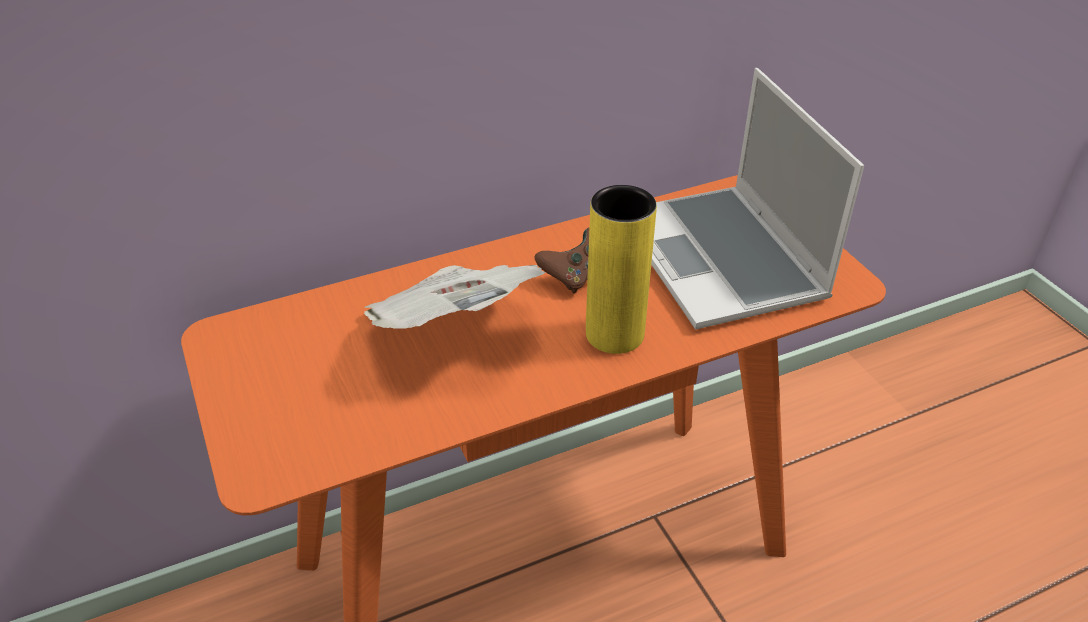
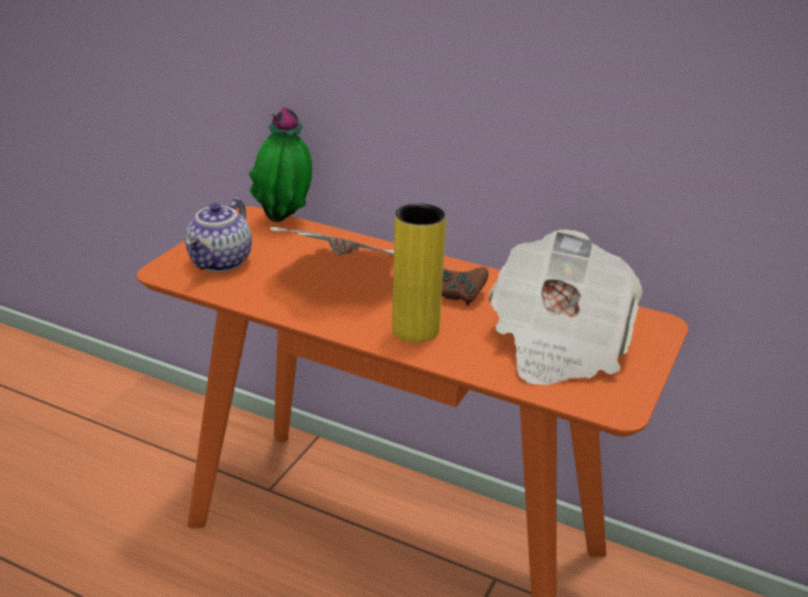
camera: 50 degrees right, 10 degrees down
laptop [651,68,865,330] -> newspaper [489,230,643,385]
none -> teapot [185,198,252,272]
none -> potted plant [249,107,312,222]

